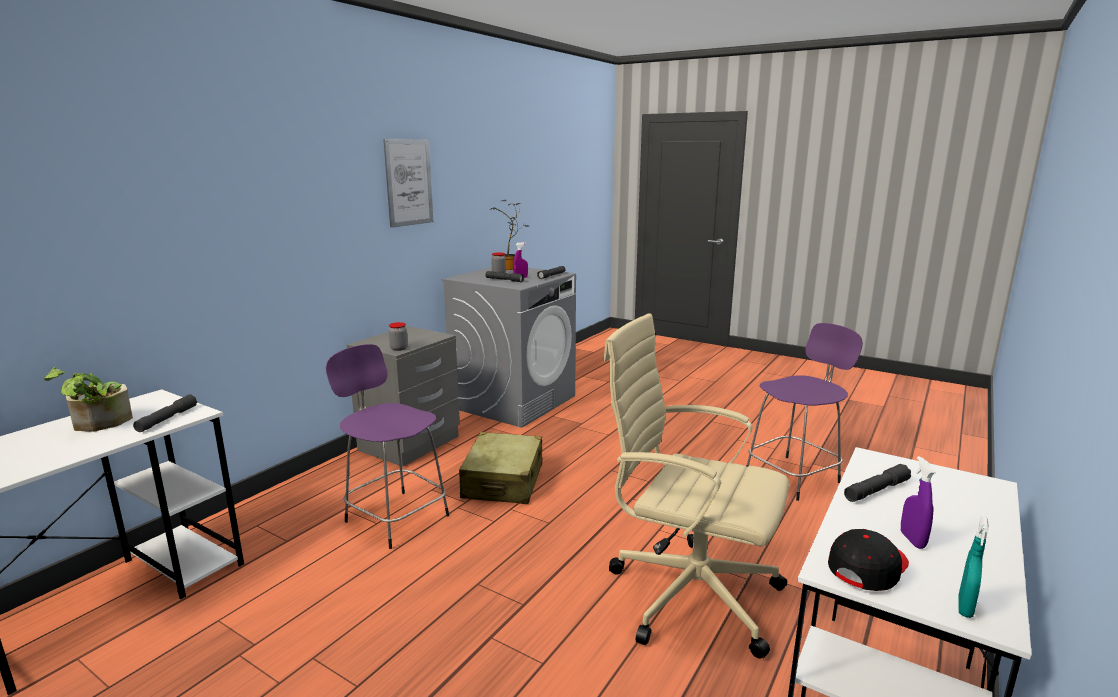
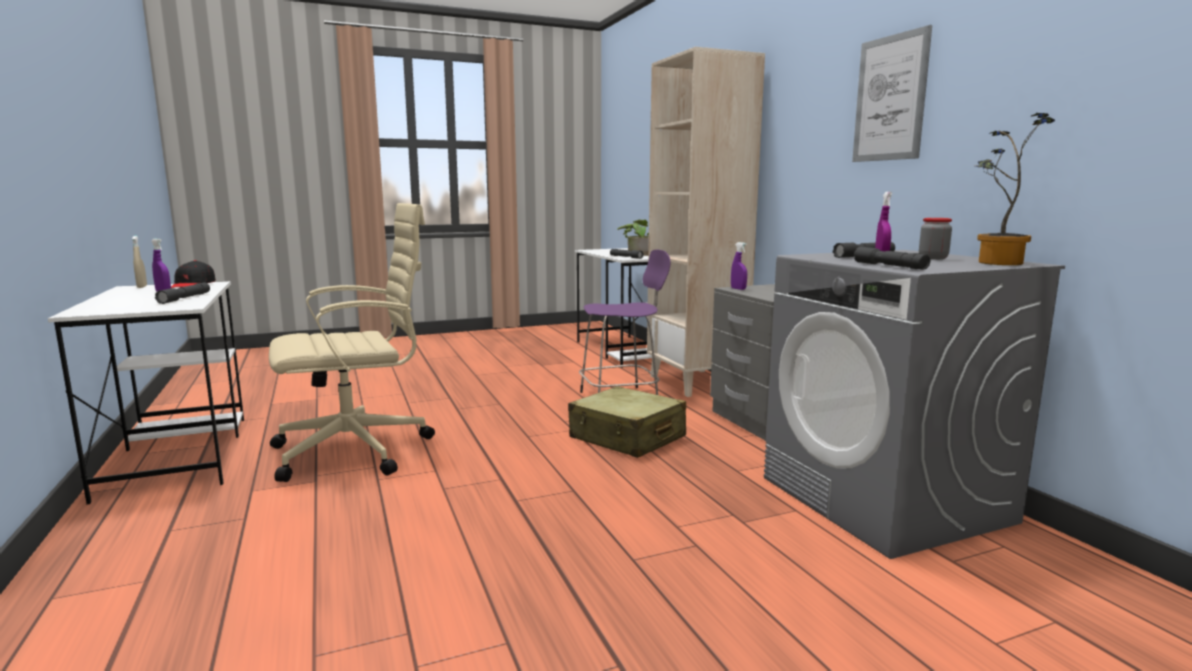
camera: 125 degrees right, 5 degrees down
jar [388,322,408,351] -> purple spray bottle [731,242,747,290]
purple stool [746,323,863,501] -> none
turquoise spray bottle [958,516,989,618] -> beige spray bottle [132,236,147,288]
none -> beige bookcase [647,47,765,397]

